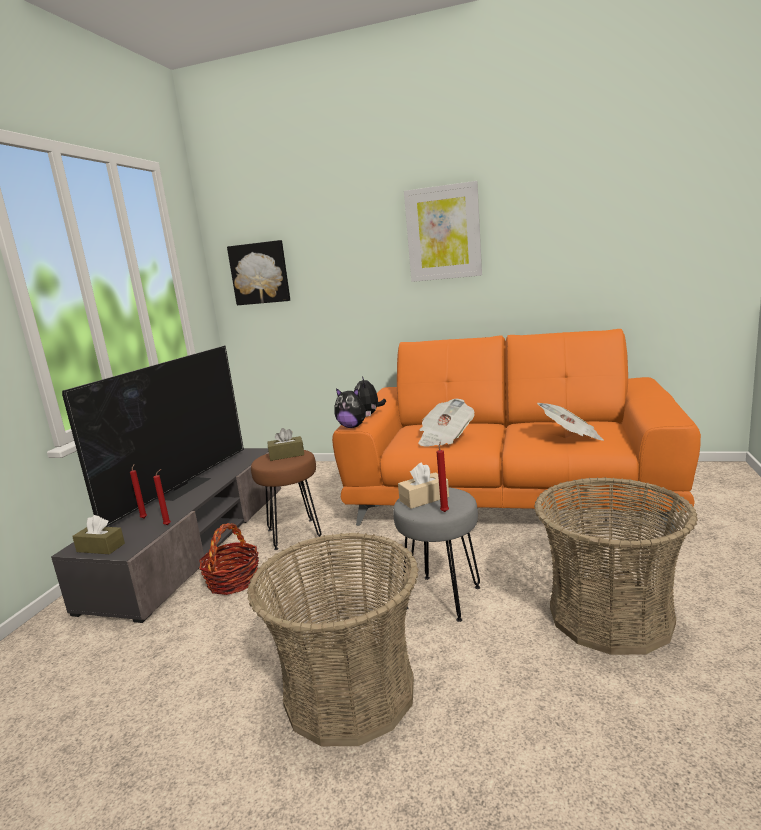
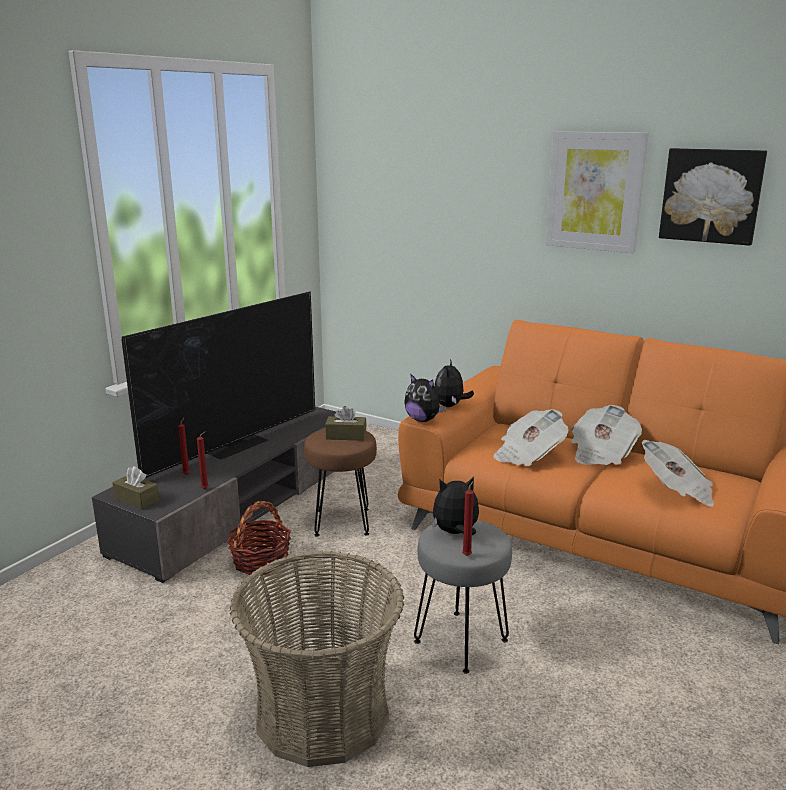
camera: 15 degrees right, 5 degrees up
picture [227,240,290,305] -> picture moved to [659,148,767,246]
beige tissue box [398,463,449,509] -> plush toy [432,477,479,535]
basket [534,477,698,655] -> none
none -> newspaper [571,405,642,465]

